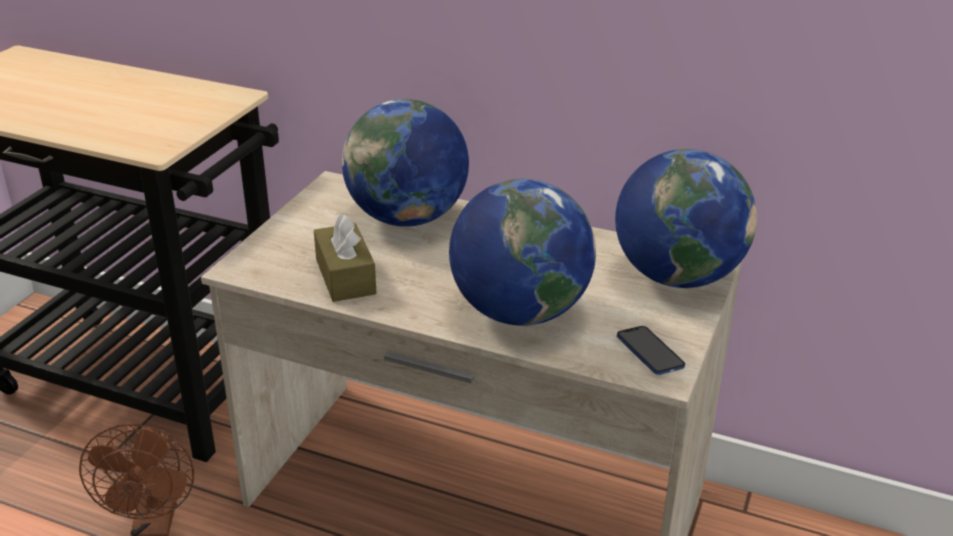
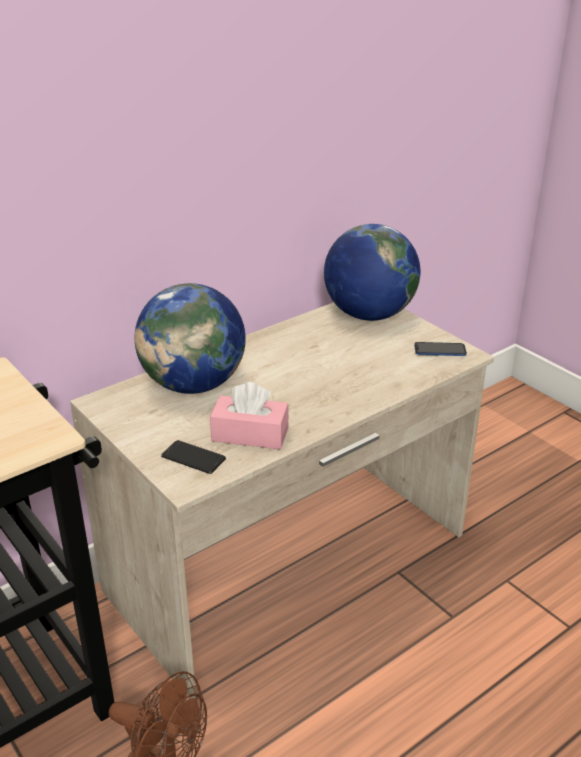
camera: 60 degrees left, 0 degrees up
brown tissue box [314,213,376,302] -> pink tissue box [210,382,289,449]
globe [449,179,596,326] -> none
none -> phone [161,440,226,474]

